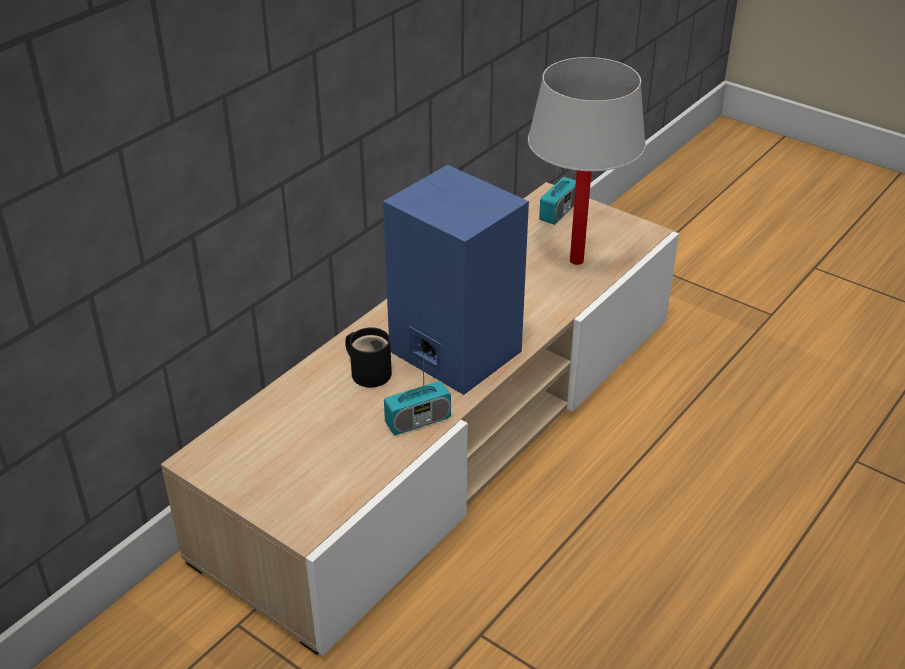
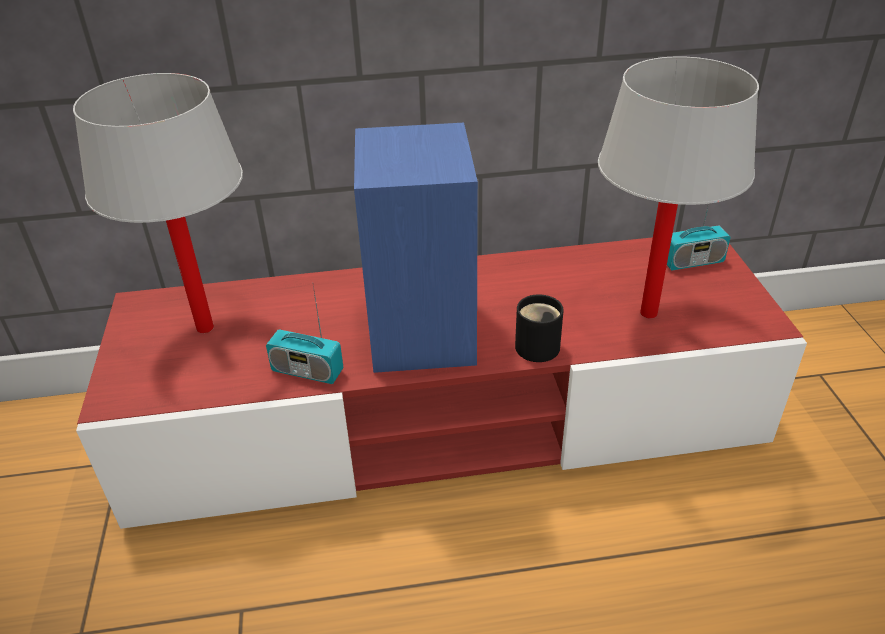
camera: 45 degrees right, 0 degrees up
beige tv stand [161,182,679,656] -> red tv stand [76,237,807,529]
black mug [345,327,392,387] -> black mug moved to [515,295,564,362]
none -> white table lamp [73,73,243,333]

